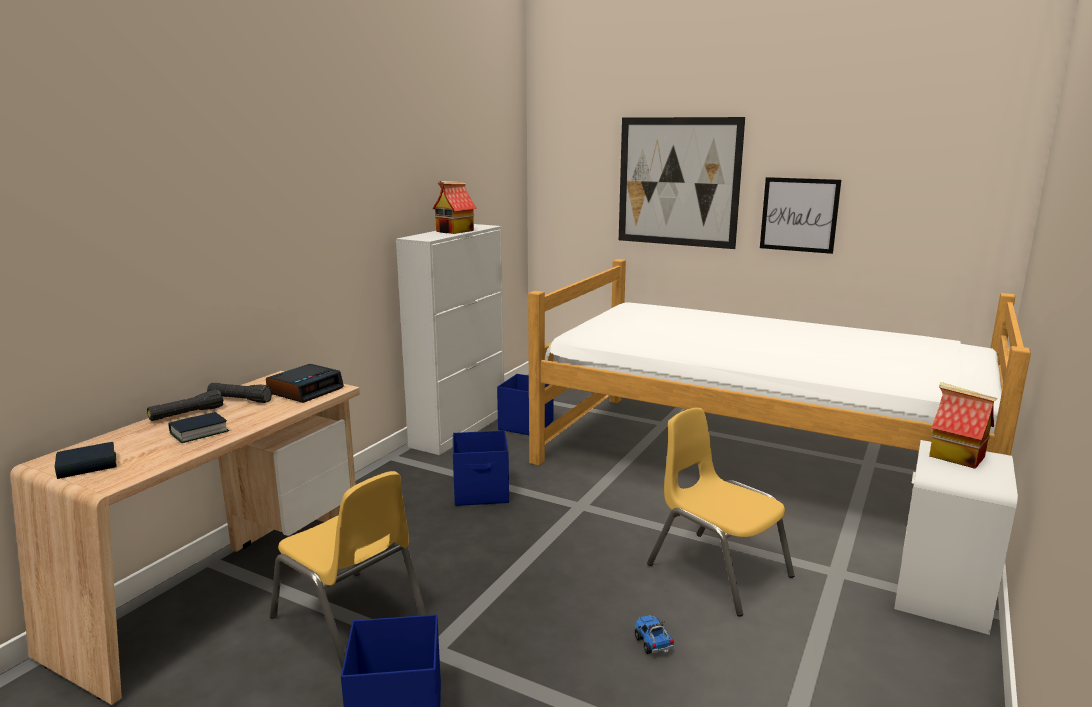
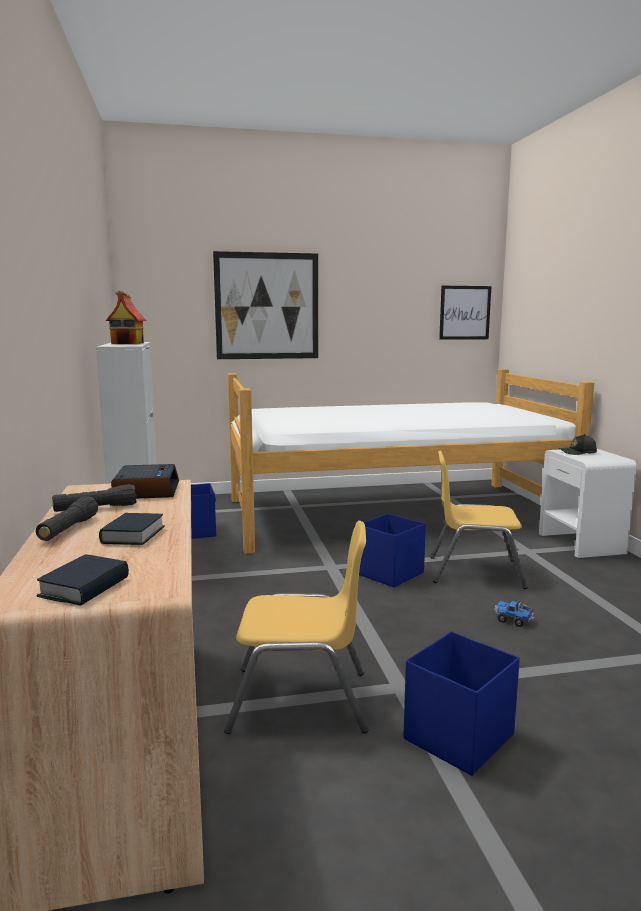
camera: 40 degrees left, 5 degrees down
blue storage box [453,430,509,506] -> blue storage box moved to [359,514,426,587]
picture [760,177,841,254] -> picture moved to [439,286,491,340]
toy house [929,382,997,469] -> black cap [559,434,597,455]

